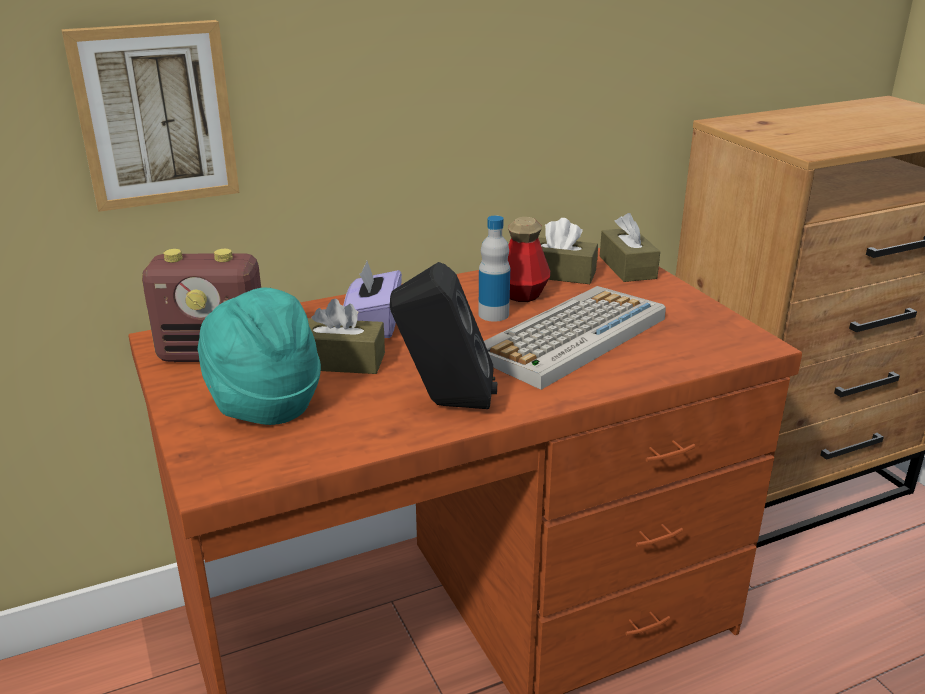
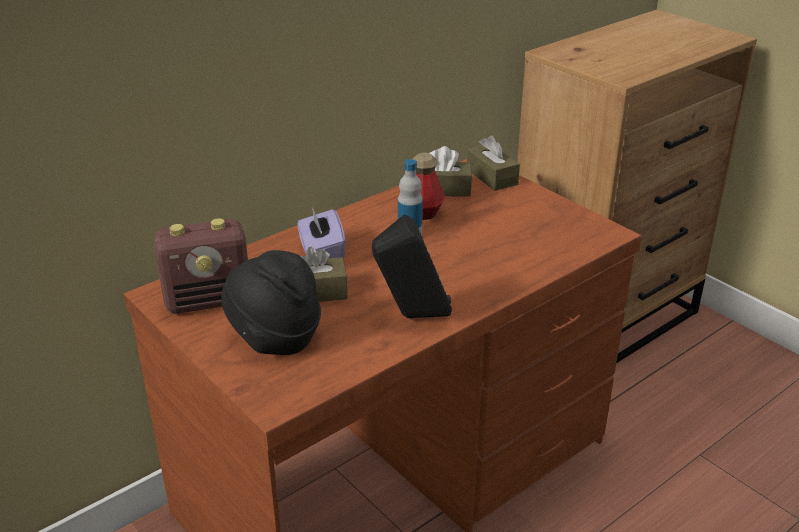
camera: 15 degrees left, 5 degrees up
picture [61,20,239,212] -> none
turquoise hat [197,288,321,425] -> black hat [221,250,321,355]
keyboard [484,286,666,390] -> none

